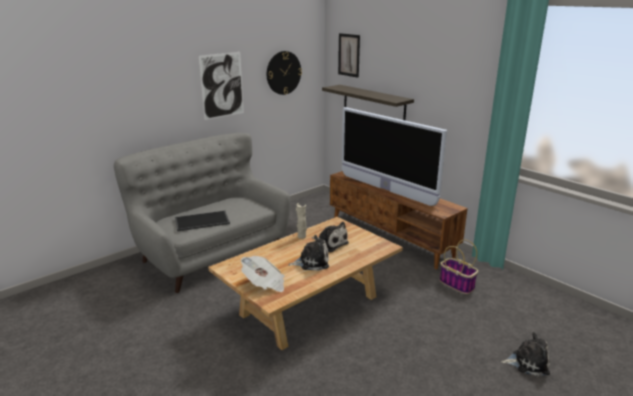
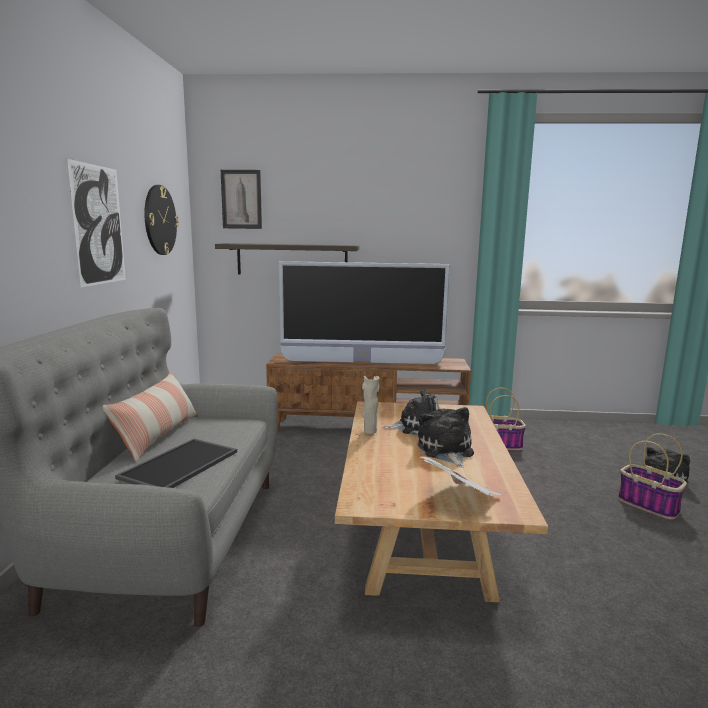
camera: 45 degrees left, 10 degrees down
plush toy [288,235,329,271] -> plush toy turned 45 degrees counterclockwise [418,407,474,467]
none -> pillow [103,372,198,462]
none -> basket [618,433,687,520]

